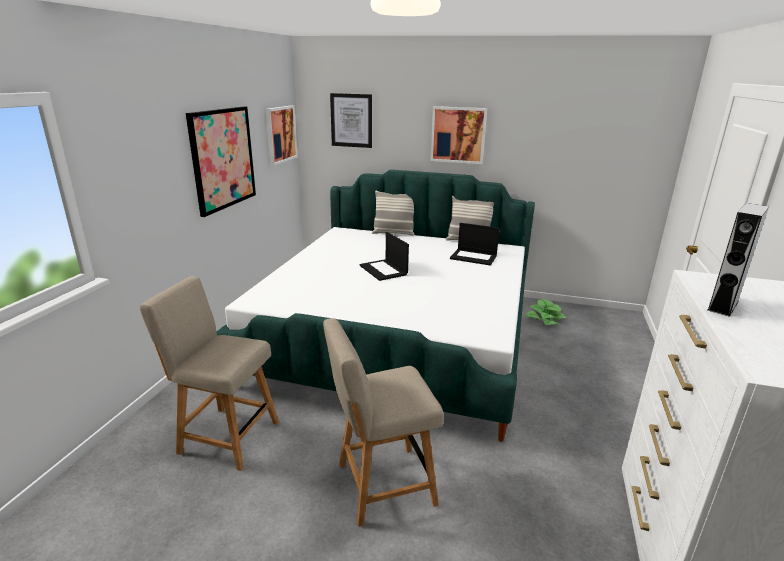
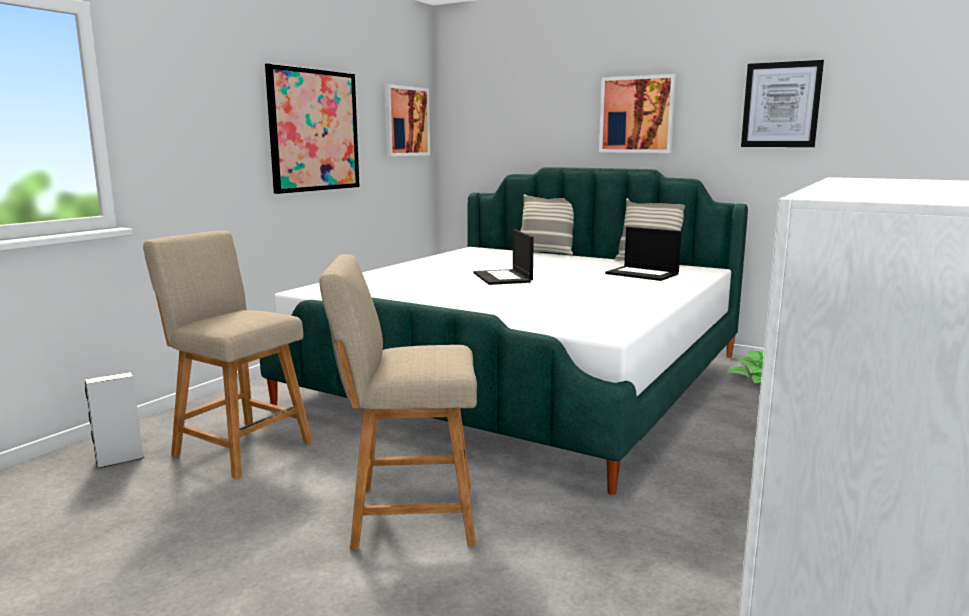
camera: 15 degrees right, 10 degrees down
picture [330,93,372,148] -> picture moved to [741,60,824,147]
grey speaker [707,203,769,317] -> grey speaker moved to [85,372,144,469]

